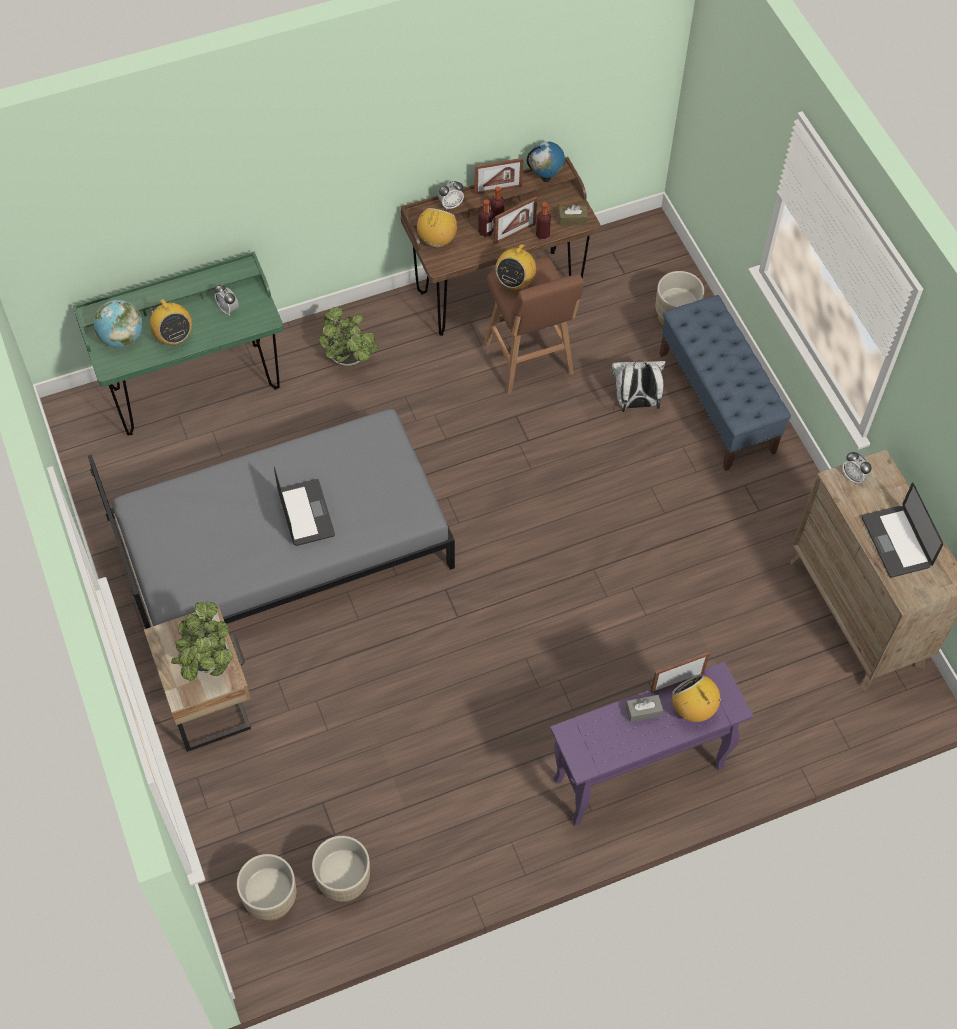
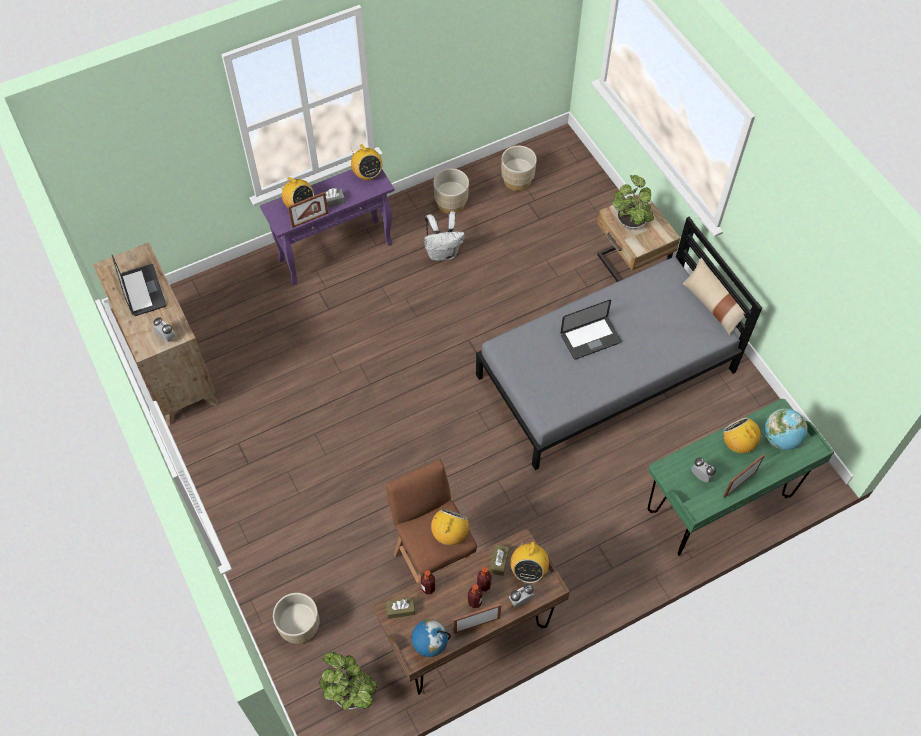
camera: 175 degrees right, 0 degrees up
beige planter [237,854,296,921] -> beige planter moved to [433,168,469,214]
laptop [274,467,335,546] -> laptop turned 90 degrees counterclockwise [561,299,621,360]
potted plant [319,307,378,366] -> potted plant moved to [319,652,377,710]
picture frame [494,196,537,244] -> picture frame moved to [723,454,765,498]
white backpack [612,360,666,412] -> white backpack moved to [424,211,465,261]
blue bench [659,295,791,471] -> none
none -> radio [351,144,382,181]
none -> brown tissue box [490,544,509,576]
none -> beige pillow [682,258,750,336]

